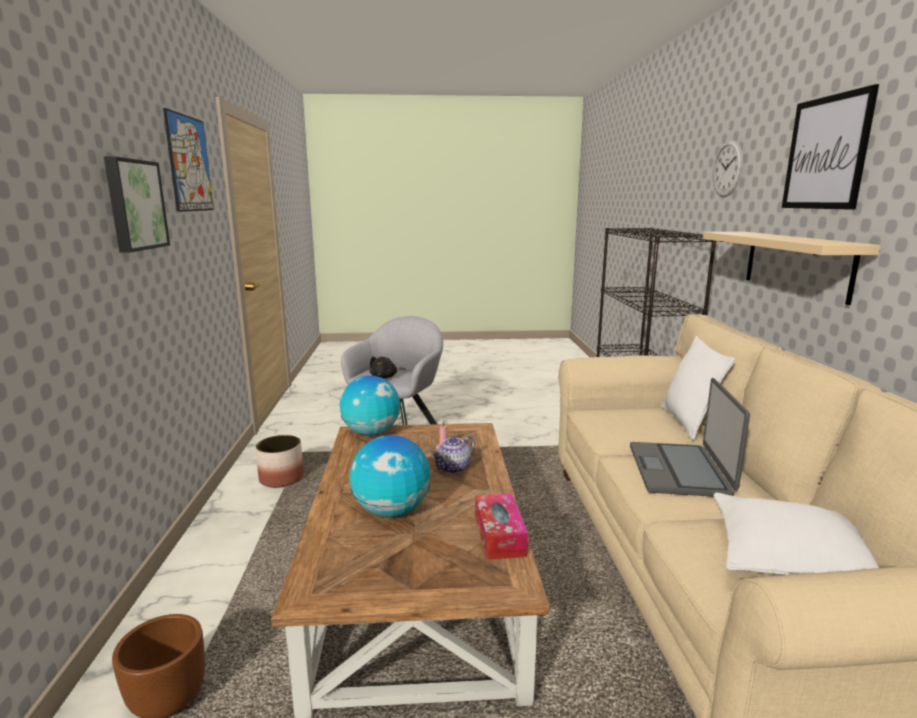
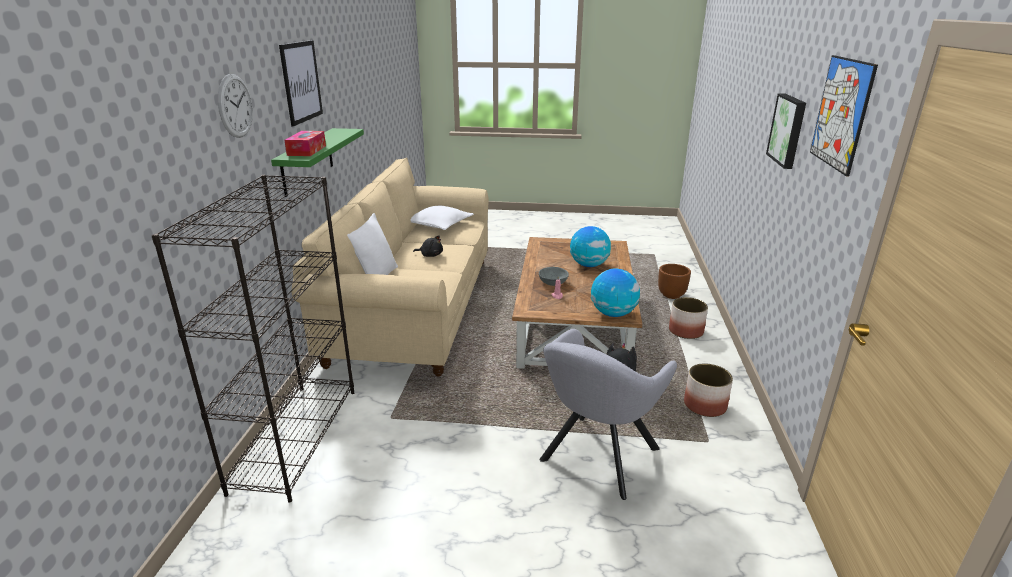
camera: 170 degrees left, 10 degrees up
teapot [431,436,475,473] -> grey bowl [539,267,569,286]
tissue box [475,493,528,560] -> tissue box moved to [284,131,326,156]
laptop [630,378,750,497] -> black plush toy [413,236,443,257]
beige shelf [703,232,881,305] -> green shelf [271,128,364,197]
none -> planter [669,297,708,339]

